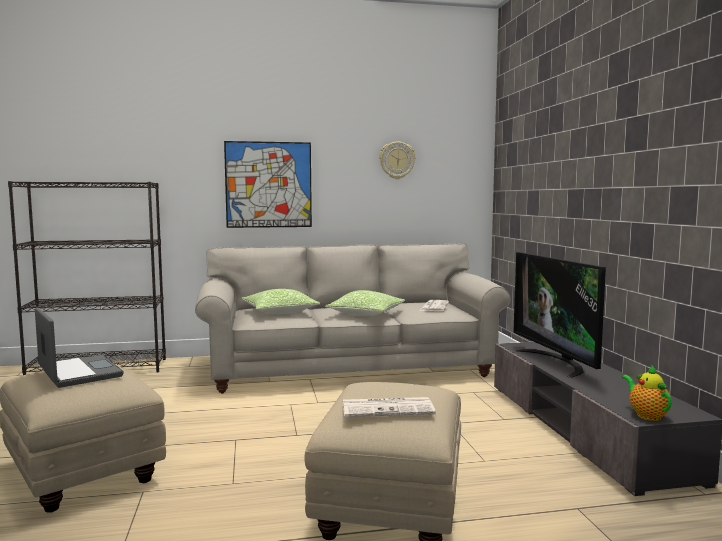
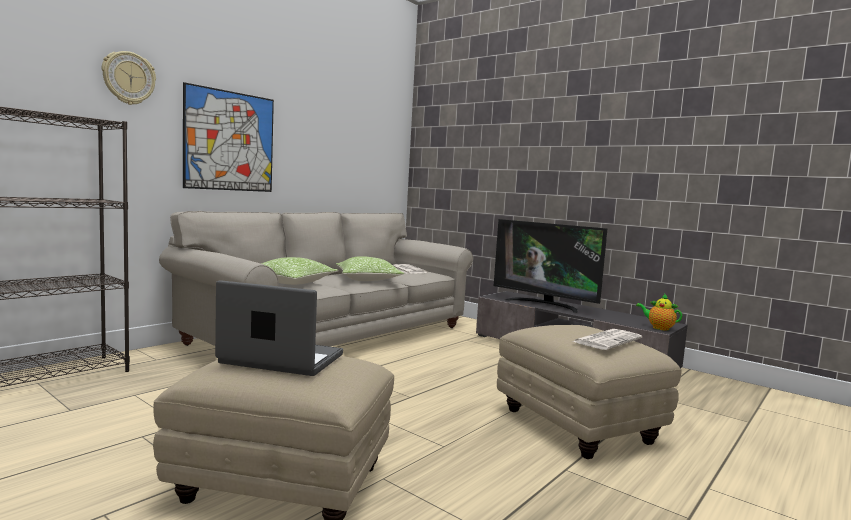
camera: 40 degrees left, 0 degrees up
wall clock [379,142,415,179] -> wall clock moved to [102,51,156,105]

